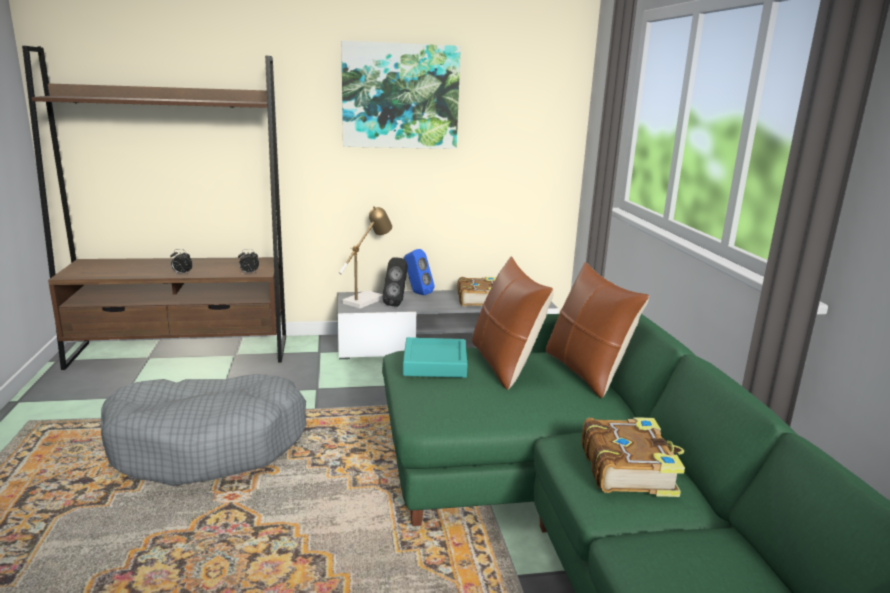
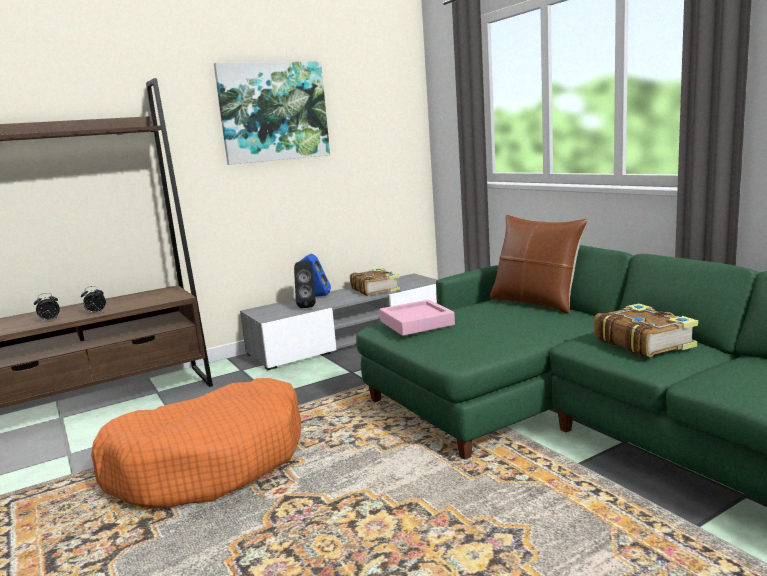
camera: 20 degrees left, 5 degrees down
grey dog bed [101,374,307,486] -> orange dog bed [91,378,301,509]
alarm clock [238,249,259,273] -> alarm clock moved to [34,293,60,322]
table lamp [339,206,392,309] -> none
turquoise tray [403,337,468,378] -> pink tray [379,300,455,336]
brown pillow [472,256,554,390] -> none

